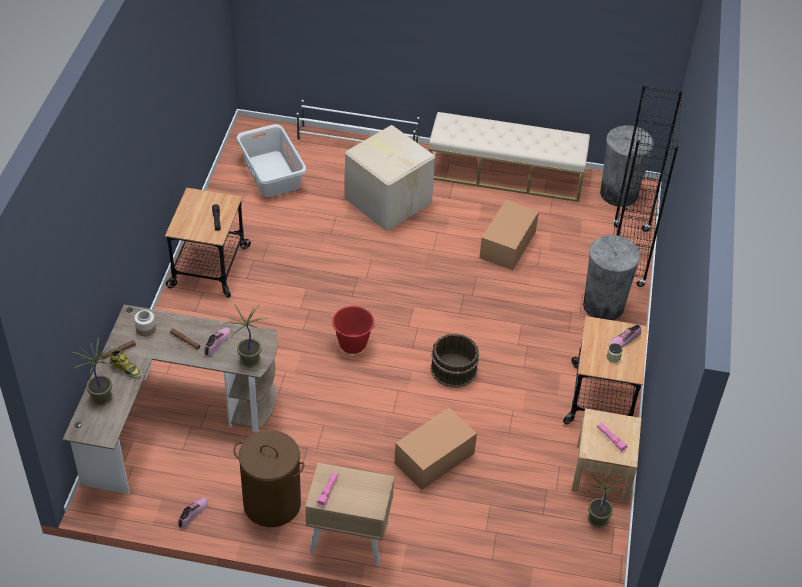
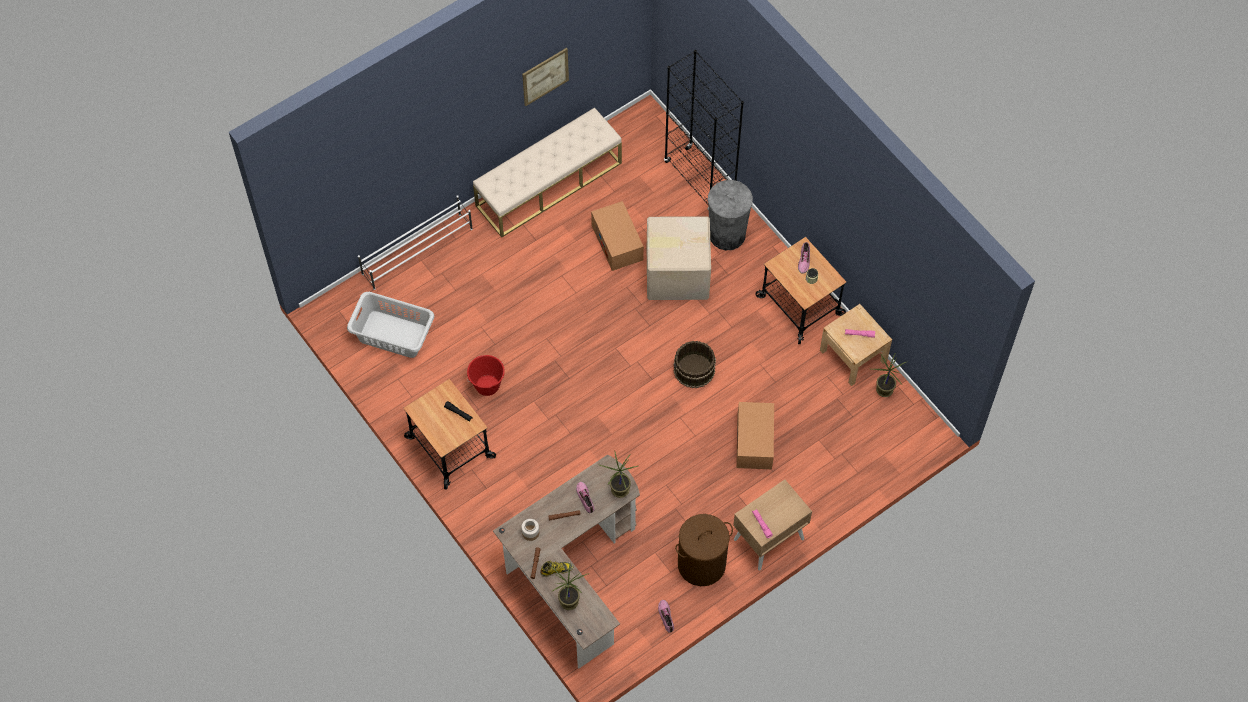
camera: 45 degrees left, 15 degrees up
red bucket [332,306,375,354] -> red bucket moved to [467,355,505,396]
cardboard box [345,125,435,231] -> cardboard box moved to [647,216,711,300]
grey trash can [600,125,654,207] -> none
none -> picture [522,48,569,106]

